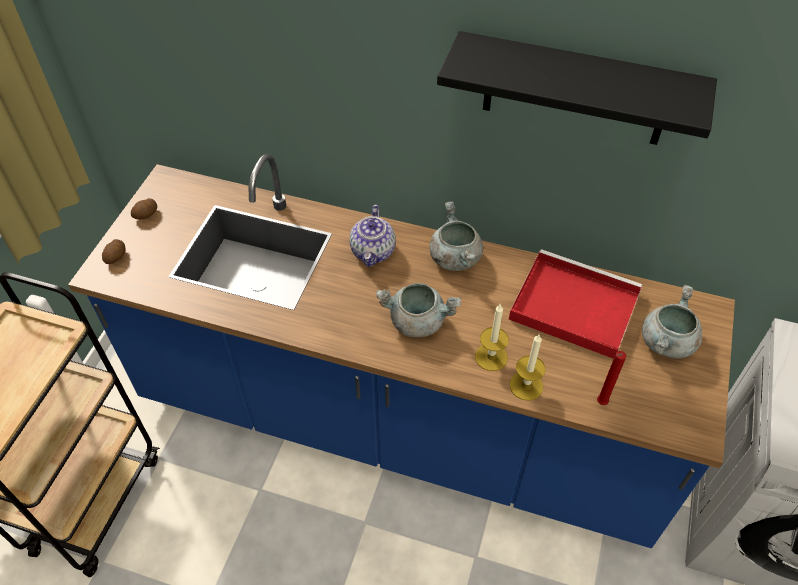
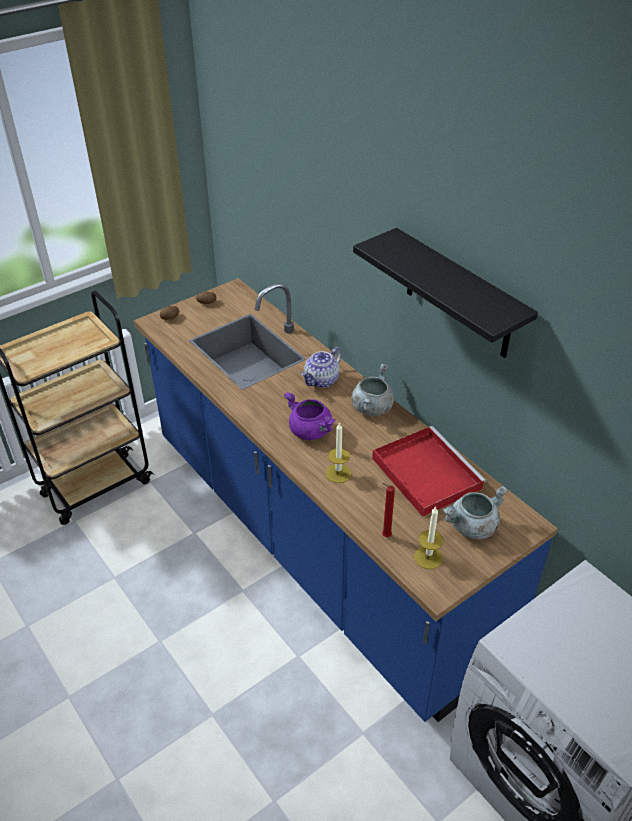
camera: 35 degrees right, 10 degrees down
grey cooking pot [376,283,461,337] -> purple cooking pot [284,392,336,440]
candle [510,334,546,401] -> candle moved to [414,506,444,569]

